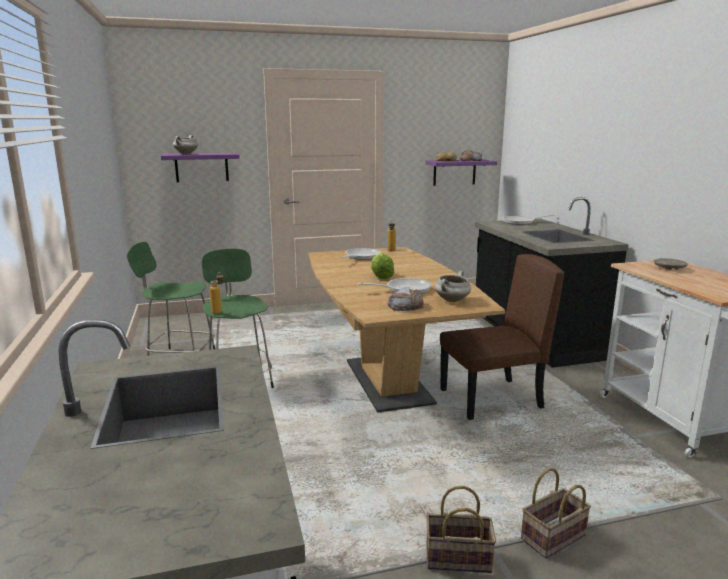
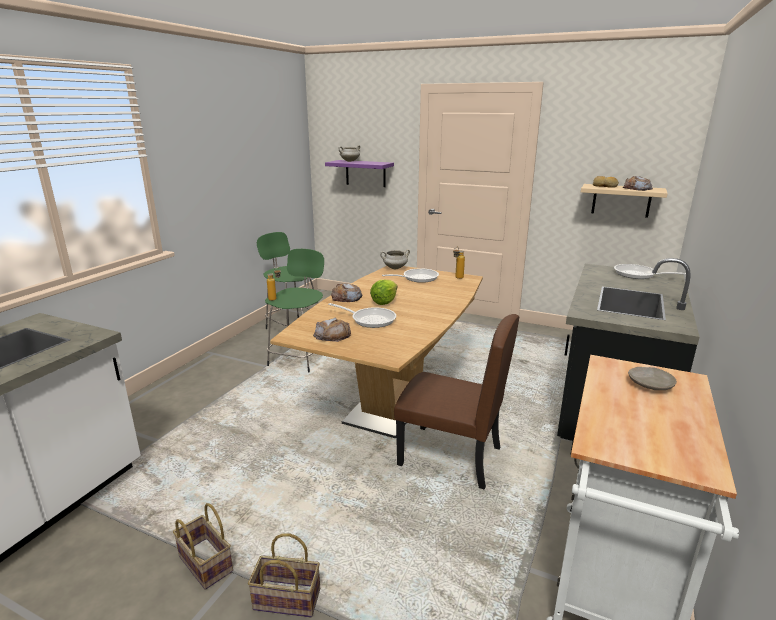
camera: 40 degrees right, 5 degrees up
purple shelf [425,159,497,186] -> beige shelf [581,184,668,218]
white cooking pot [435,271,471,302] -> white cooking pot moved to [380,249,410,269]
none -> bread [331,283,363,302]

